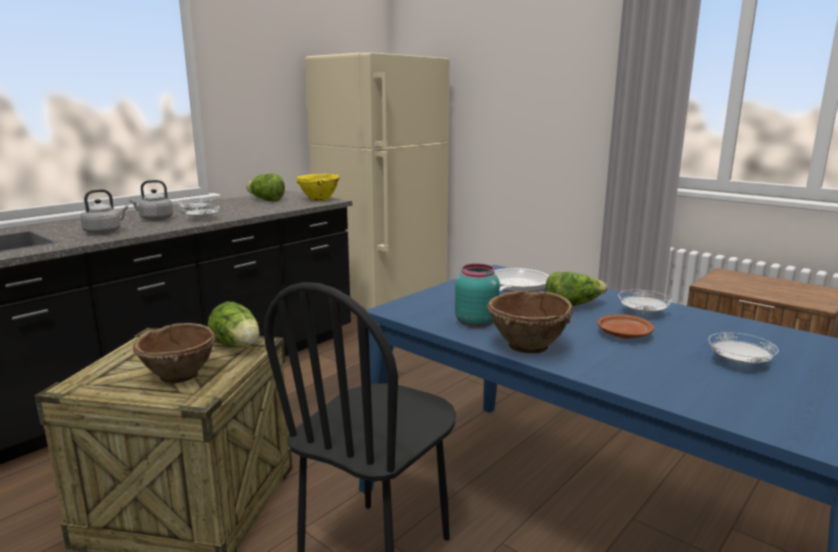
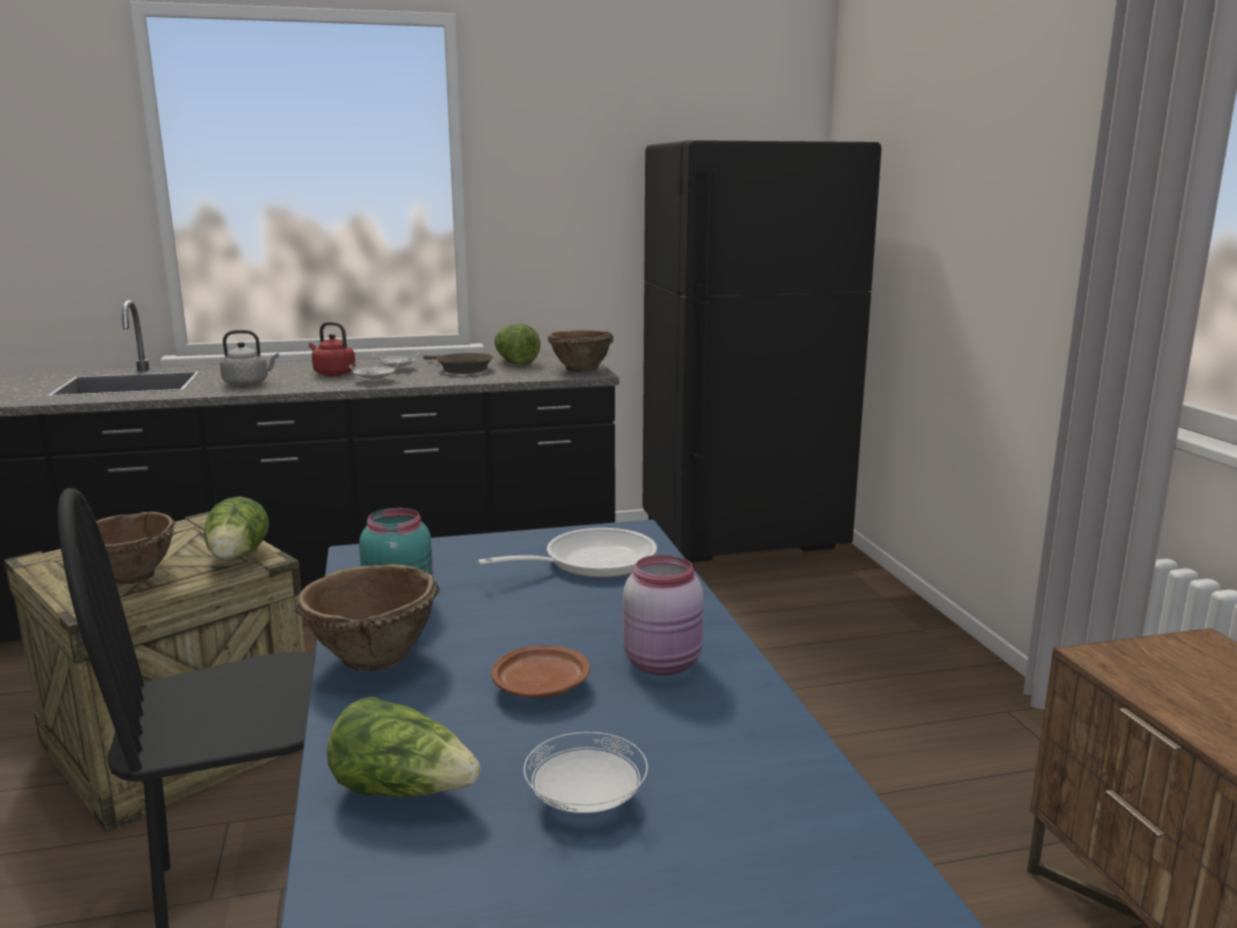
camera: 35 degrees right, 0 degrees up
grey kettle [129,180,173,221] -> red kettle [309,322,356,376]
yellow bowl [296,174,340,201] -> brown bowl [548,330,614,372]
beige fridge [305,52,450,310] -> black fridge [643,140,881,562]
lettuce [545,272,608,306] -> lettuce moved to [327,697,481,797]
white plate [618,290,672,313] -> pink jar [623,555,703,675]
none -> brown frying pan [423,353,493,374]

